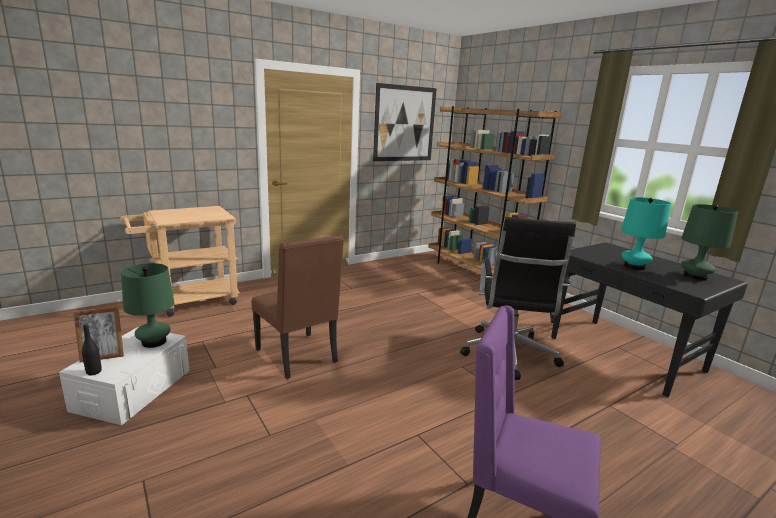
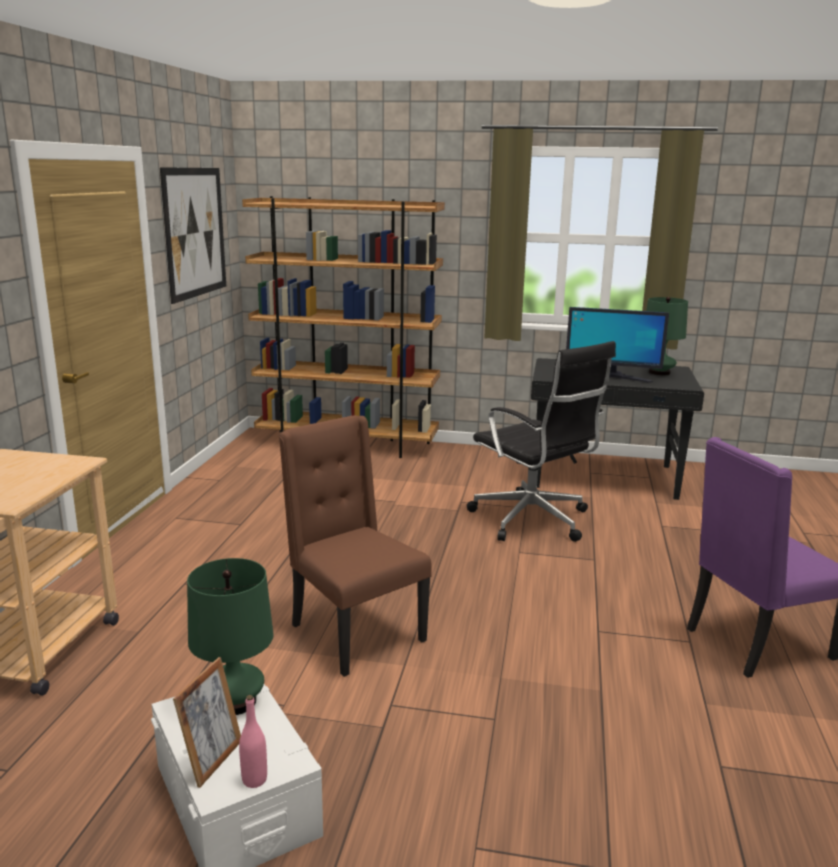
camera: 45 degrees left, 0 degrees up
black bottle [82,324,102,375] -> pink bottle [239,695,267,788]
brown chair [252,235,344,379] -> brown chair turned 135 degrees counterclockwise [279,415,432,677]
turquoise table lamp [621,197,671,270] -> monitor [566,307,669,382]

